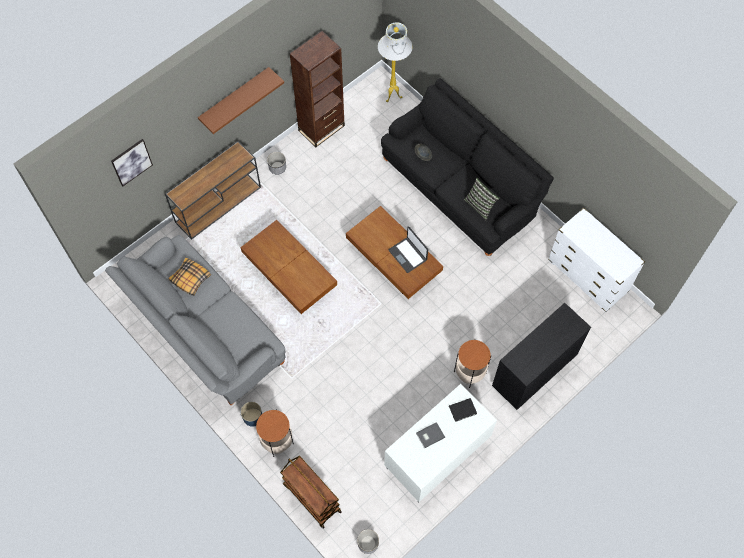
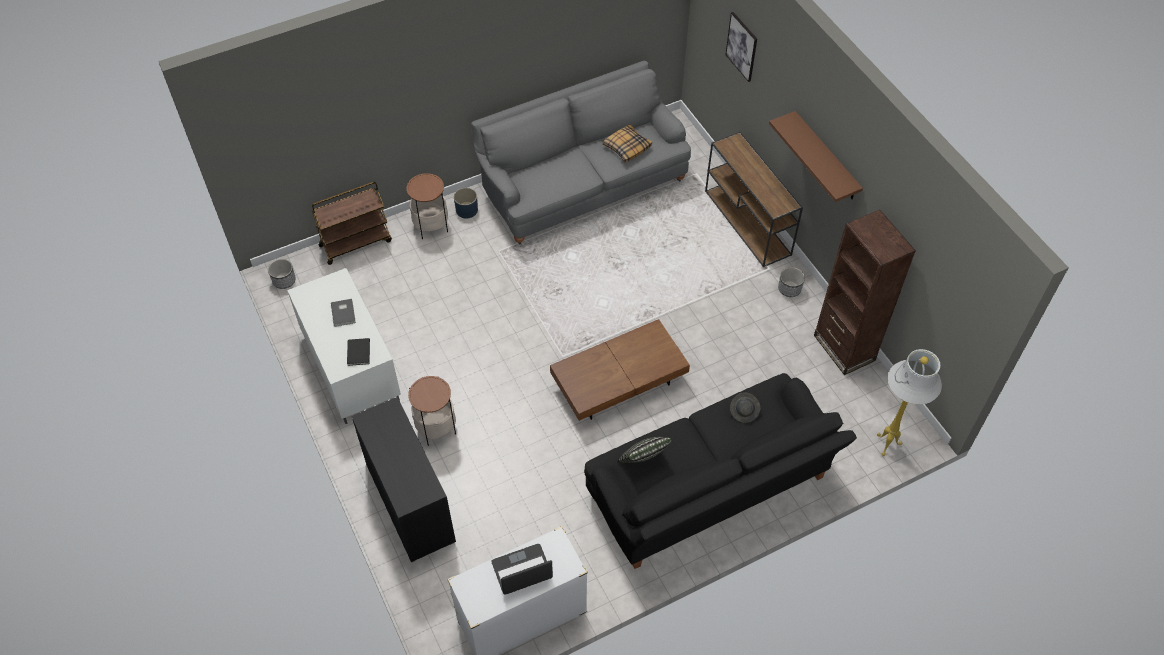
camera: 105 degrees right, 10 degrees down
brown coffee table [241,220,337,314] -> none
laptop [389,226,428,273] -> laptop moved to [492,544,553,595]

